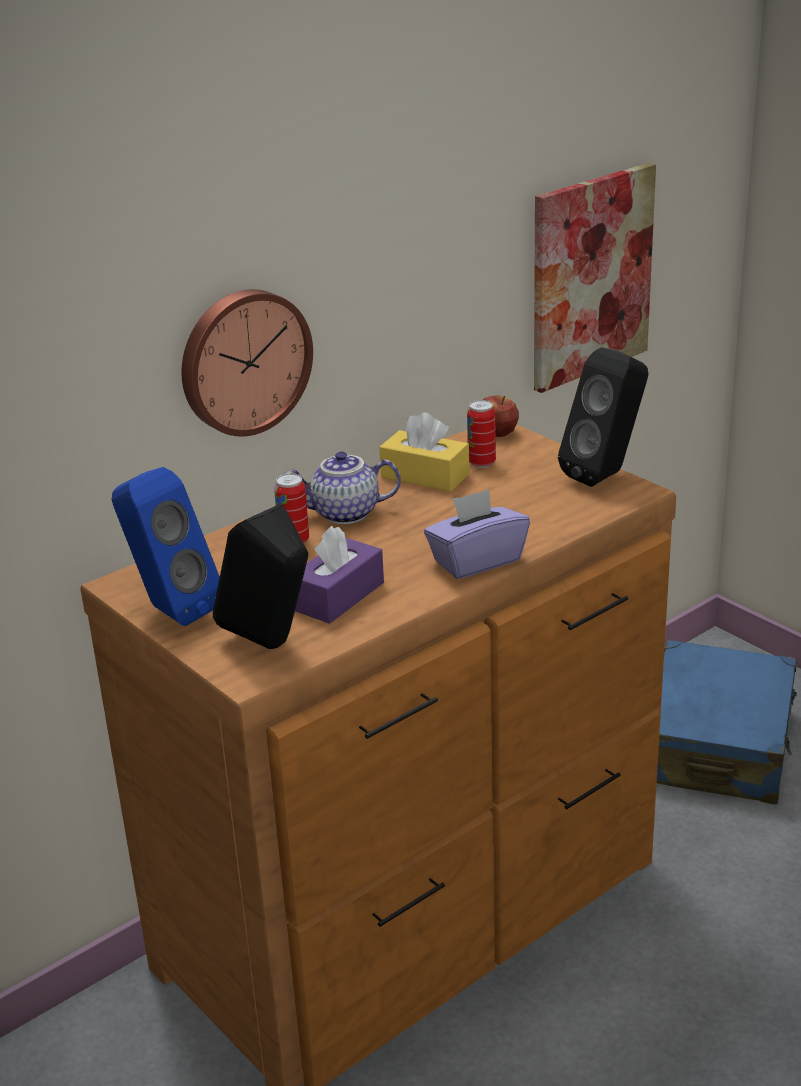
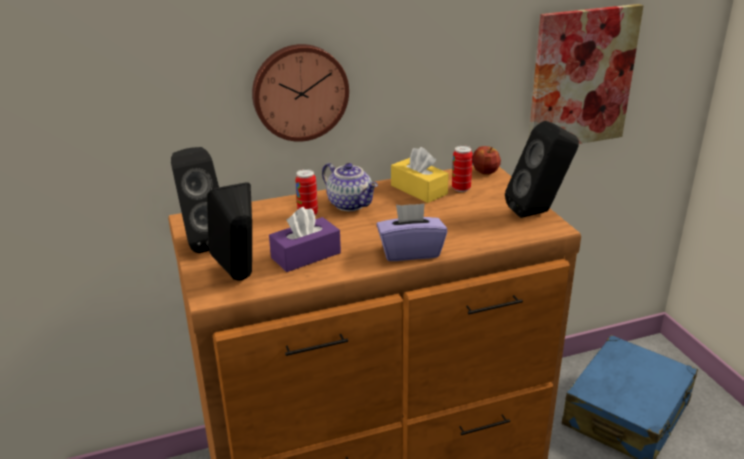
camera: 20 degrees right, 0 degrees up
blue speaker [112,467,220,626] -> black speaker [171,147,219,253]
teapot [285,451,401,524] -> teapot turned 150 degrees counterclockwise [322,163,378,211]

